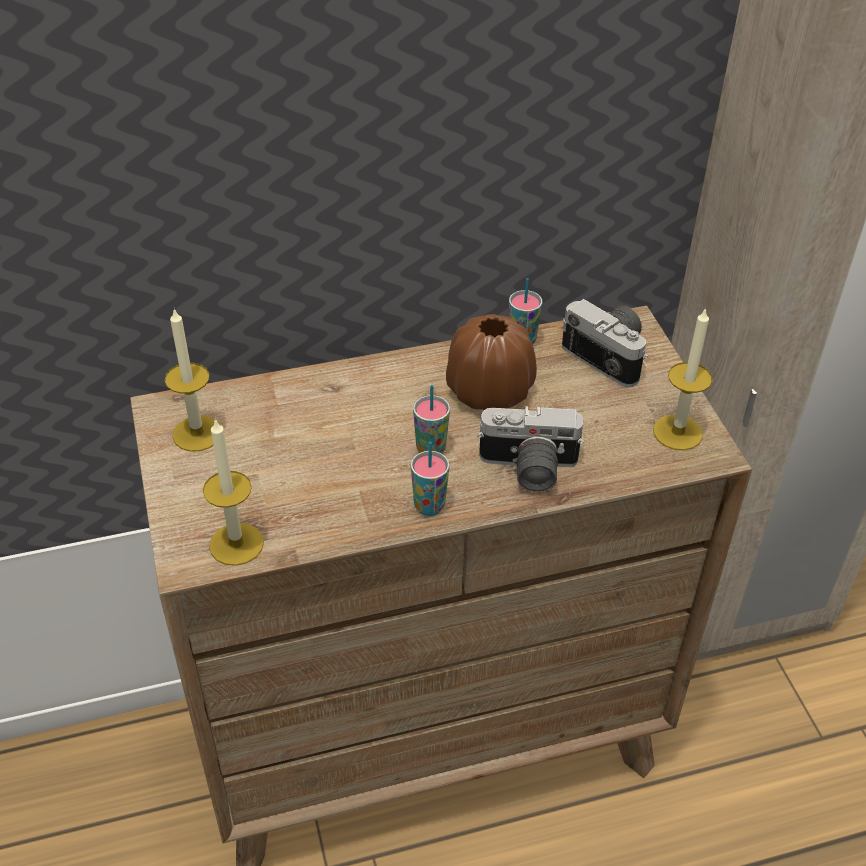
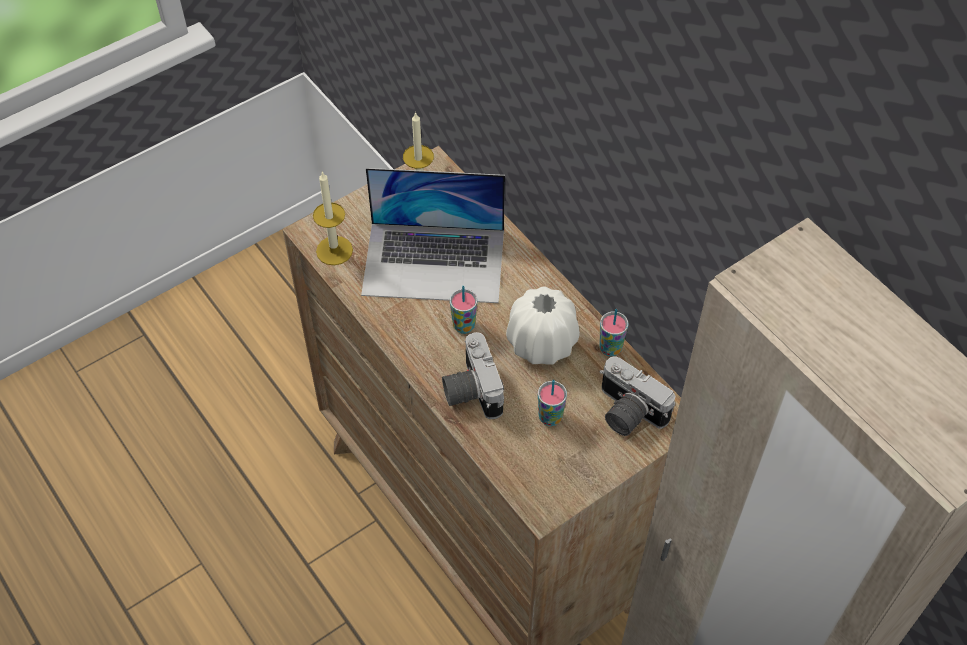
camera: 70 degrees right, 10 degrees up
cup [411,441,449,516] -> cup moved to [538,380,567,426]
brown vase [446,314,537,410] -> white vase [506,286,580,365]
camera [562,299,649,388] -> camera turned 105 degrees clockwise [600,356,675,436]
candle [653,307,712,450] -> none
none -> laptop [361,168,505,303]

